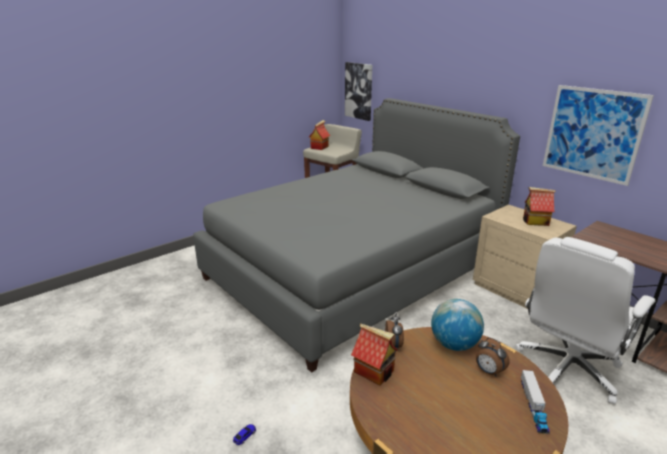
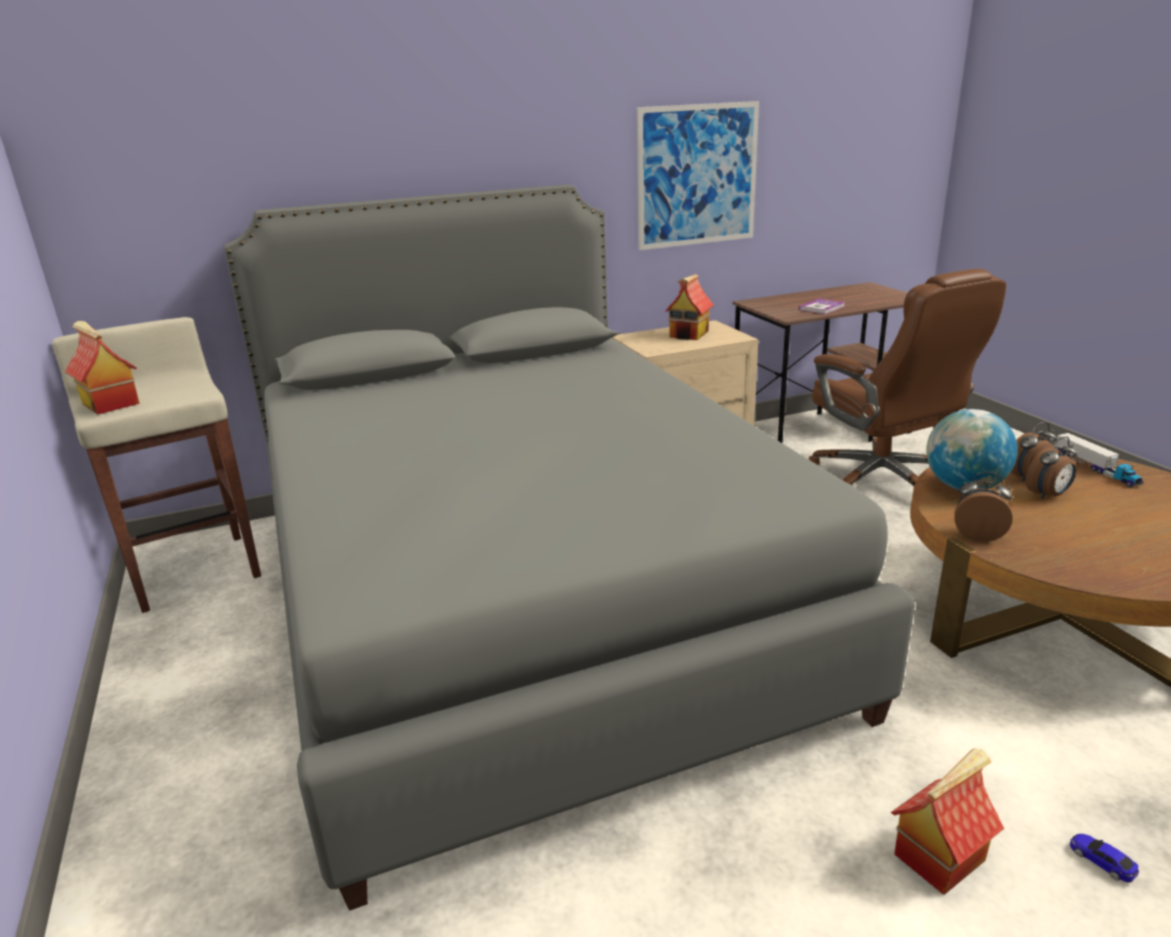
camera: 70 degrees left, 0 degrees up
picture [345,62,372,121] -> none
toy house [351,323,398,385] -> toy house moved to [891,748,1004,895]
white office chair [515,237,655,405] -> brown office chair [809,269,1006,486]
toy truck [521,370,550,434] -> toy truck turned 45 degrees clockwise [1055,433,1143,487]
none -> book [799,298,845,314]
none -> alarm clock [1025,436,1077,499]

